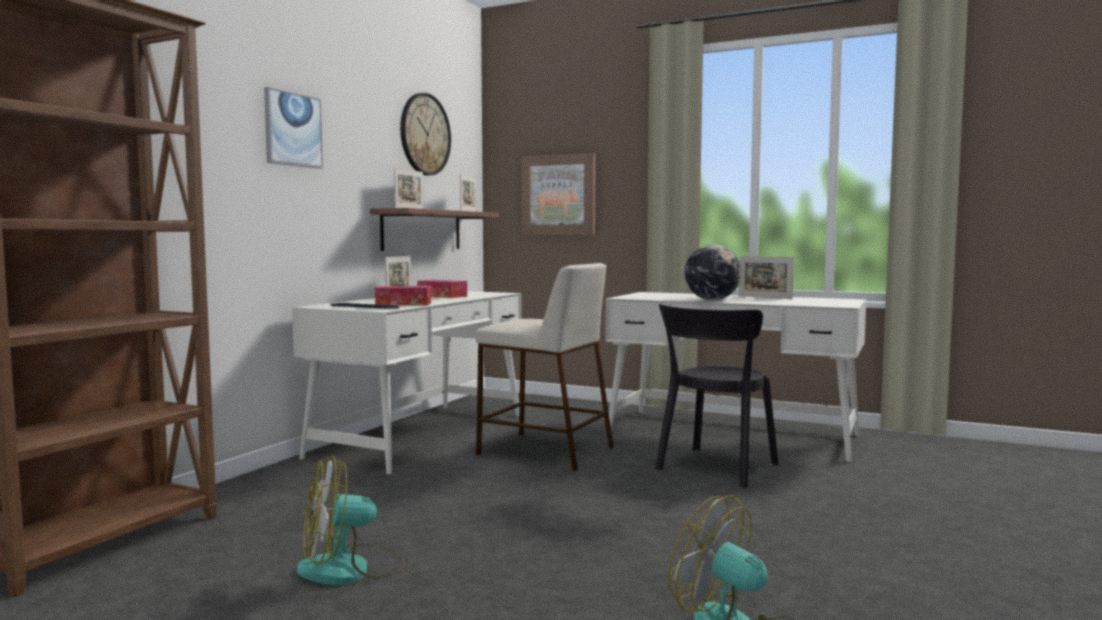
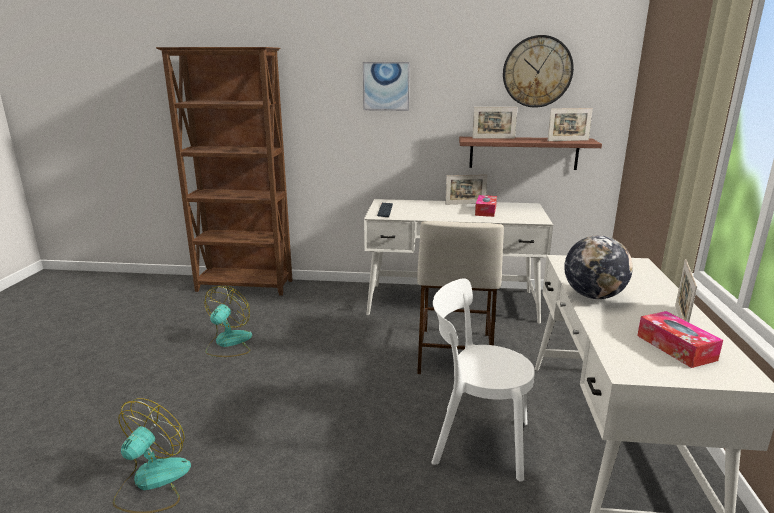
camera: 70 degrees right, 15 degrees up
fan [297,455,405,585] -> fan turned 60 degrees clockwise [204,286,252,357]
tissue box [375,286,431,306] -> tissue box moved to [637,311,723,368]
picture [521,153,596,235] -> none
black chair [655,304,779,488] -> white chair [431,278,535,482]

